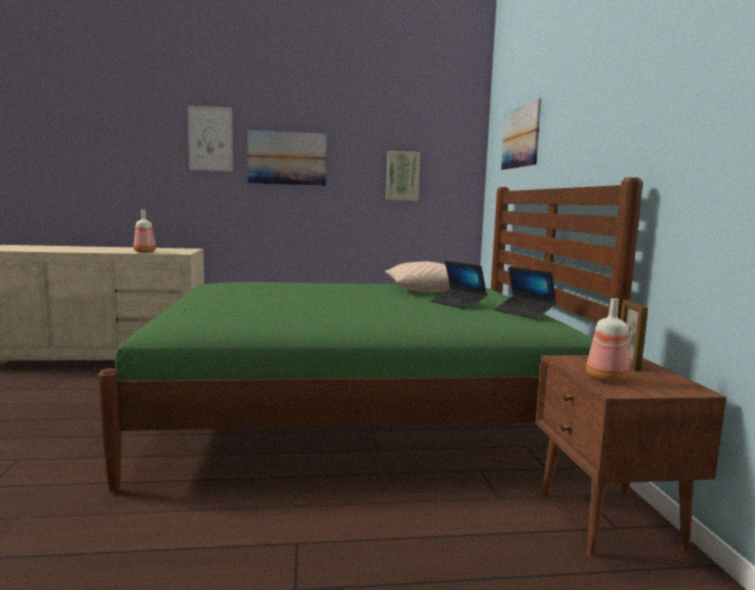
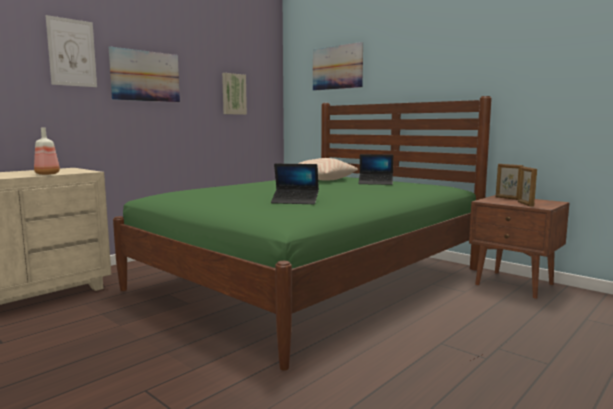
camera: 40 degrees left, 0 degrees up
laptop [494,267,556,319] -> laptop moved to [271,164,319,204]
bottle [586,298,629,382] -> picture frame [518,166,537,207]

